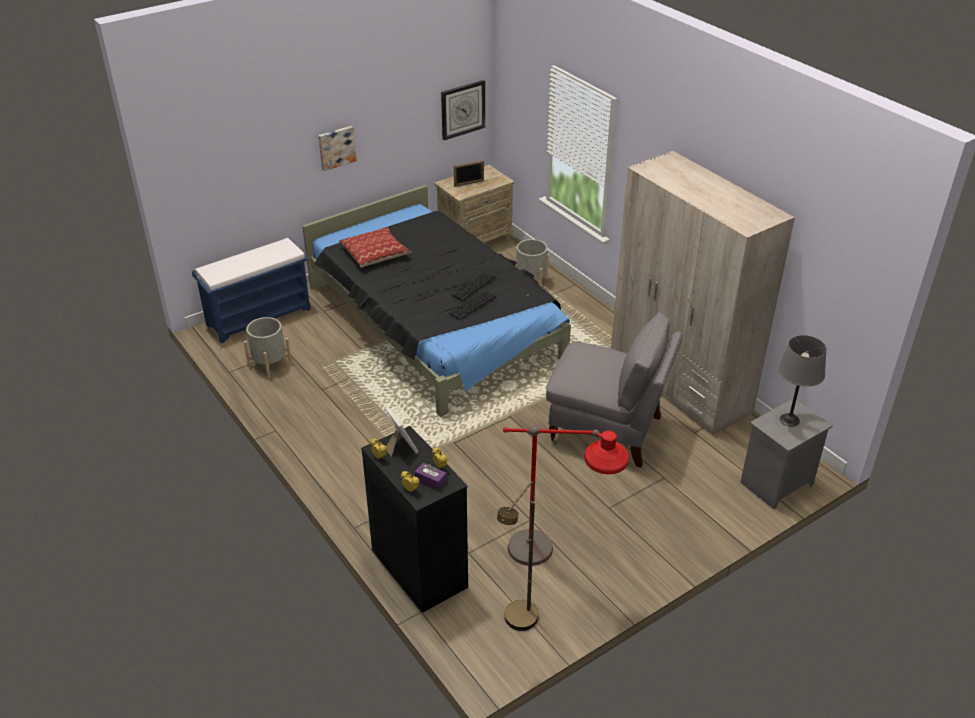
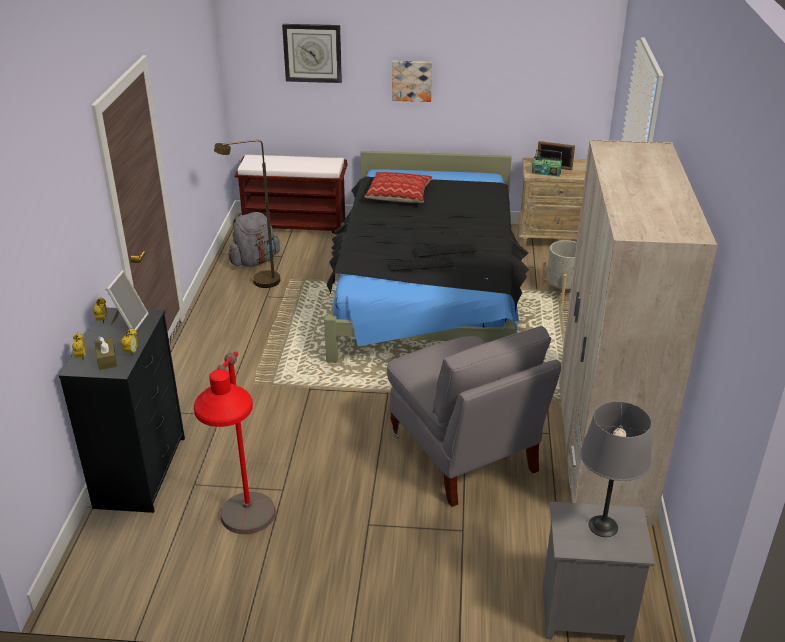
camera: 40 degrees right, 5 degrees down
blue bench [192,238,311,343] -> brown bench [234,155,347,234]
grey planter [244,317,292,378] -> grey backpack [229,212,280,267]
purple tissue box [415,463,447,490] -> brown tissue box [95,336,117,370]
wall clock [441,80,485,140] -> wall clock moved to [282,24,342,83]
brown floor lamp [497,481,538,631] -> brown floor lamp moved to [214,140,280,288]
none -> radio [532,149,562,177]

